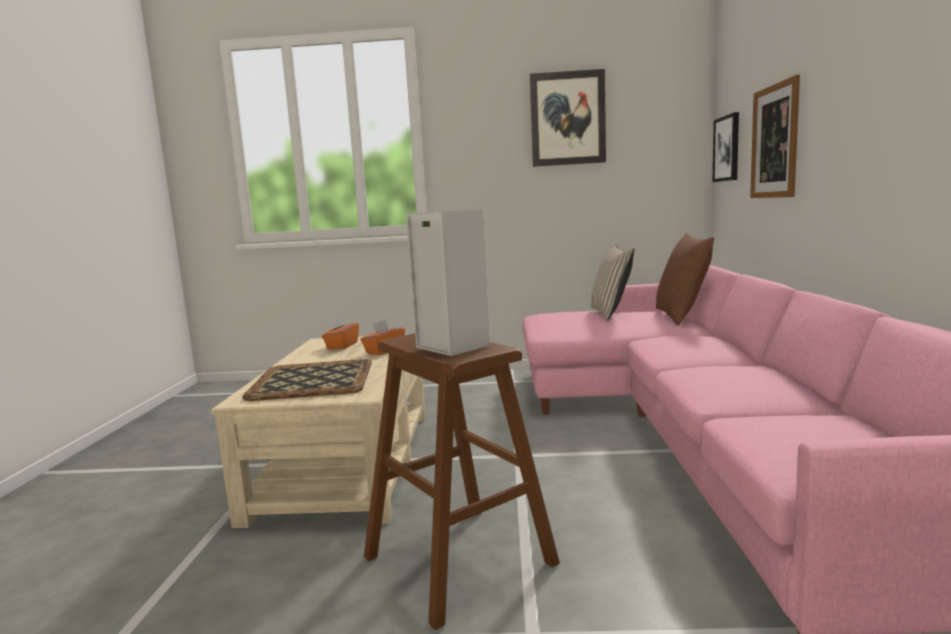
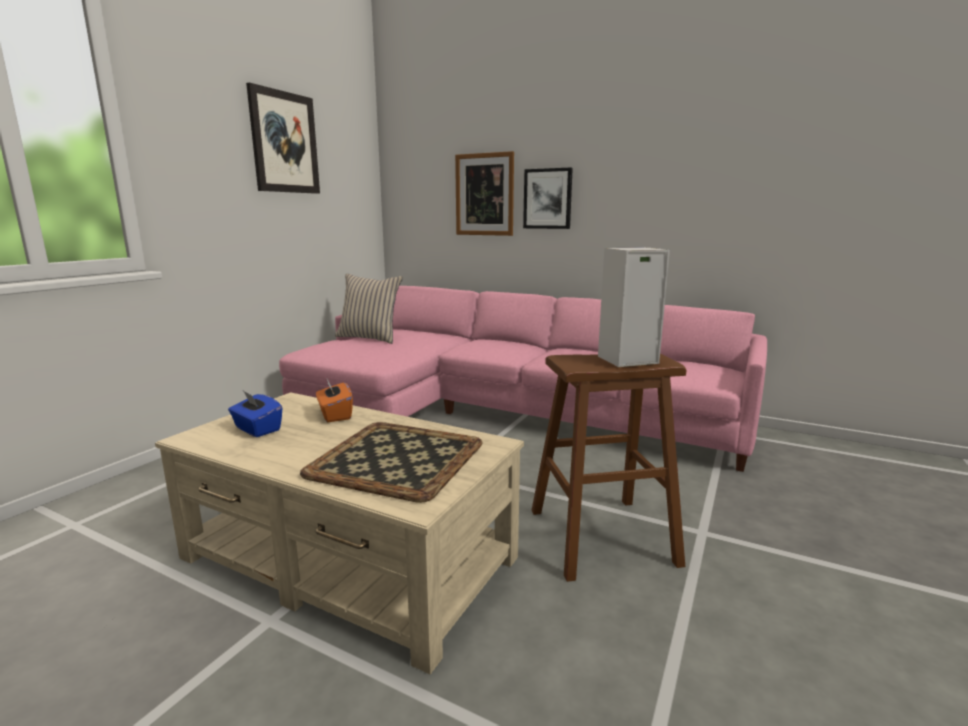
camera: 65 degrees left, 5 degrees up
orange tissue box [322,316,359,349] -> blue tissue box [228,392,282,437]
brown pillow [656,233,714,326] -> none
picture [712,112,739,182] -> picture moved to [523,167,573,229]

